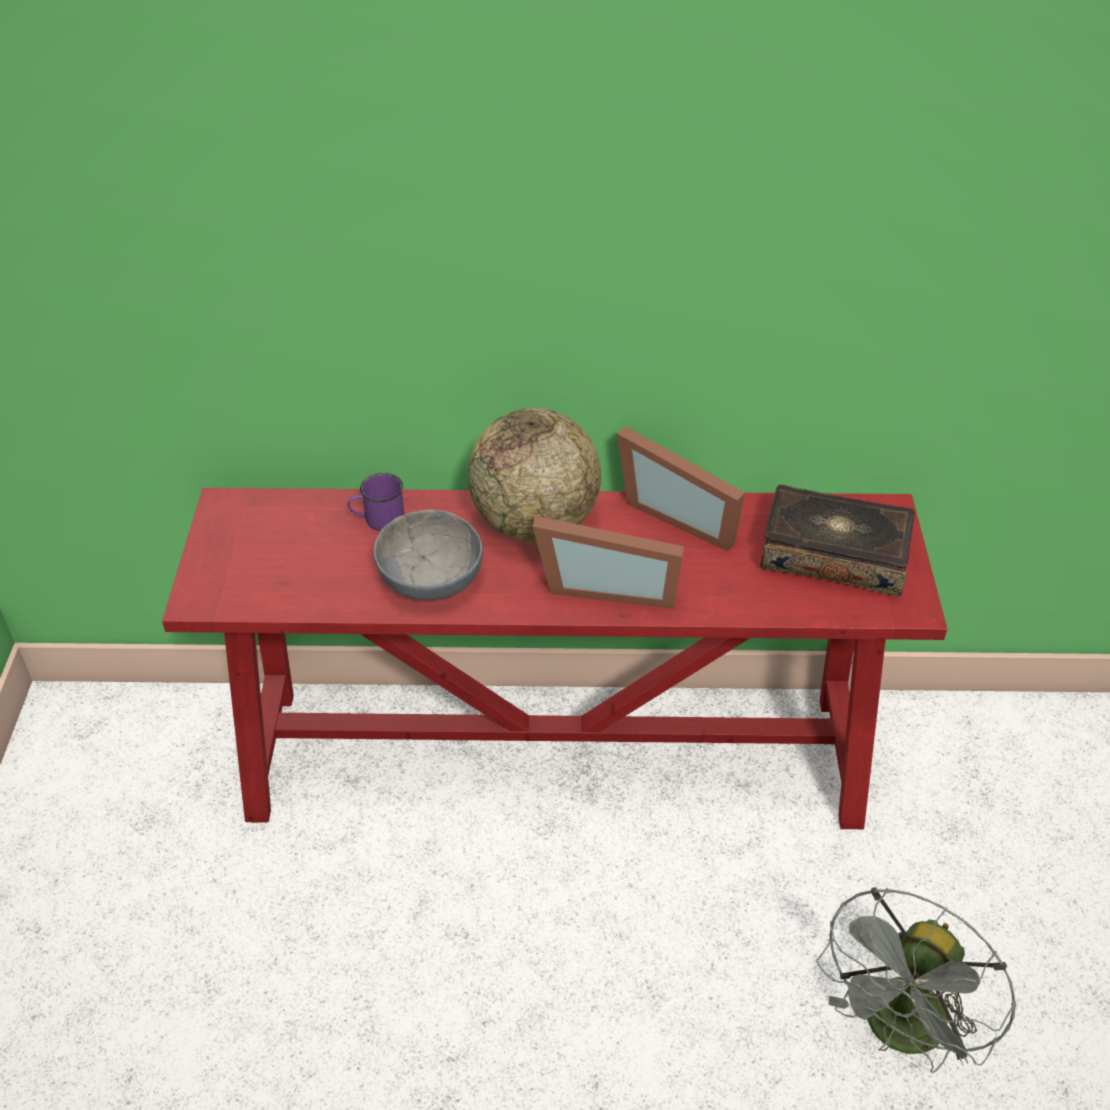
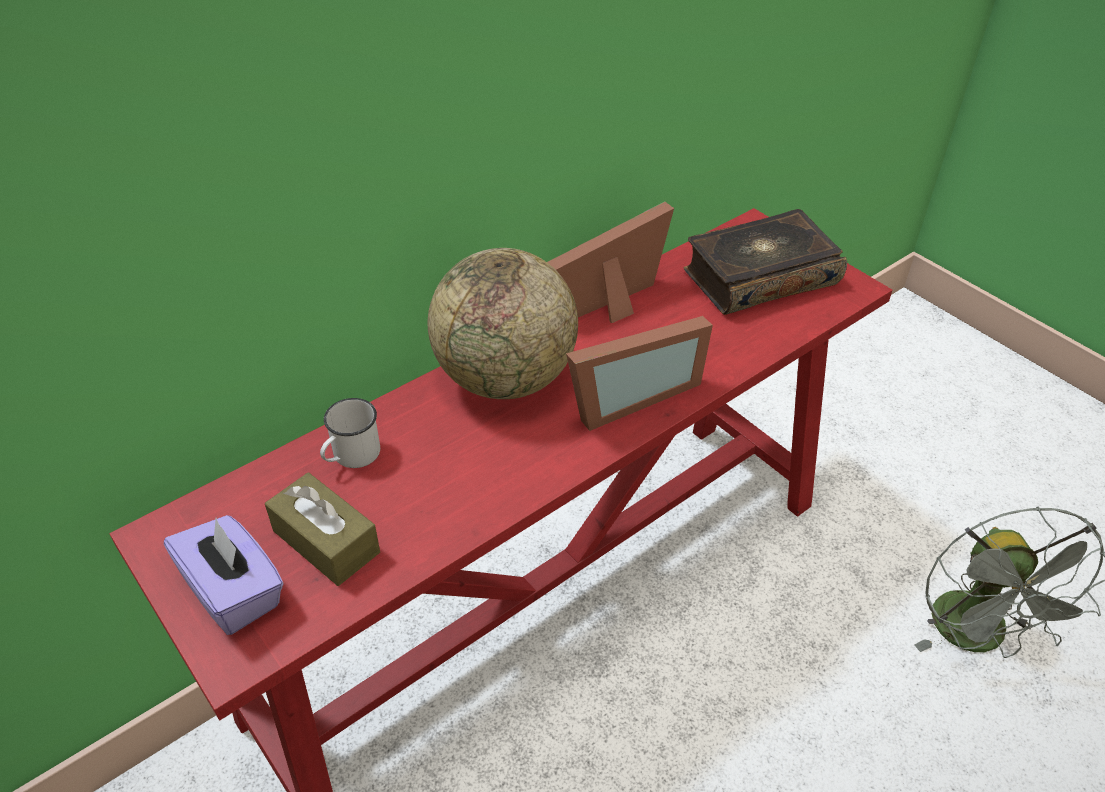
camera: 40 degrees left, 0 degrees up
purple mug [348,473,404,531] -> white mug [320,398,380,468]
grey bowl [373,509,483,600] -> none
picture frame [617,426,745,551] -> picture frame turned 150 degrees clockwise [547,202,674,323]
none -> purple tissue box [164,515,284,635]
none -> brown tissue box [265,473,380,586]

